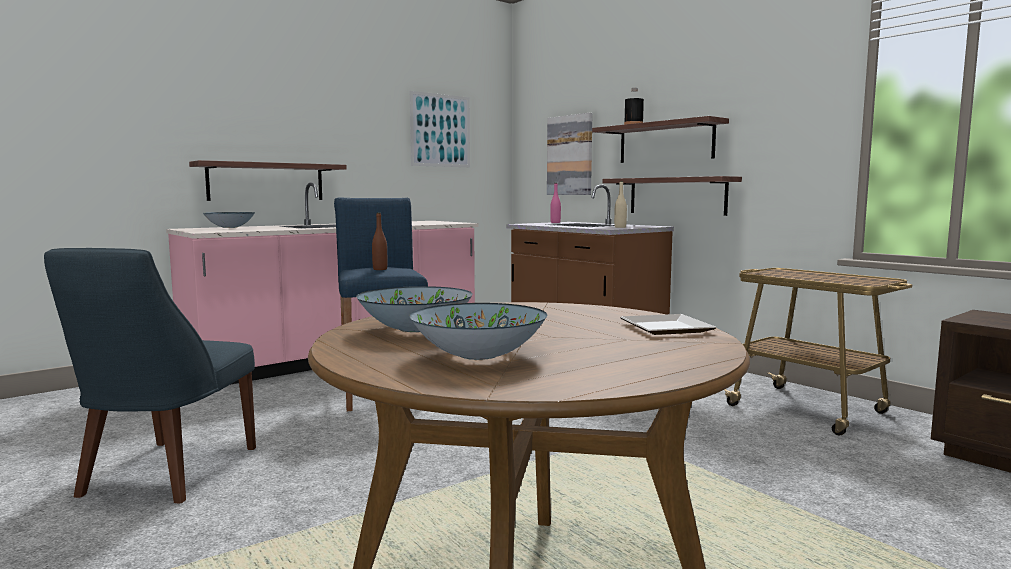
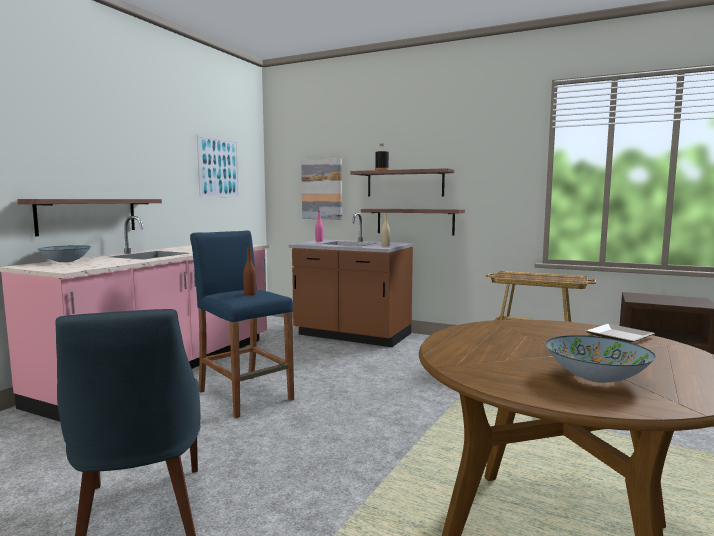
camera: 25 degrees left, 0 degrees up
bowl [356,286,473,332] -> none

